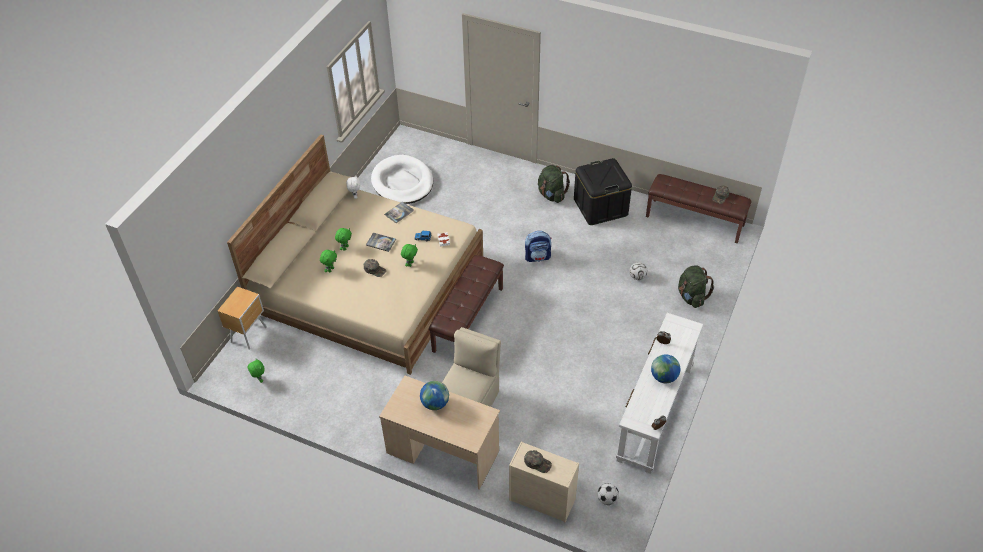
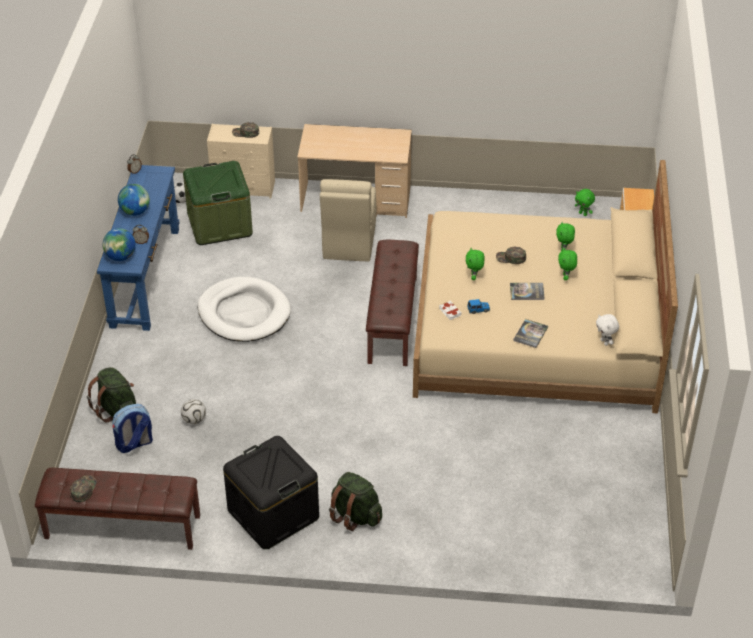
camera: 160 degrees right, 5 degrees down
white dog bed [371,155,433,204] -> white dog bed moved to [197,277,291,342]
globe [420,381,449,410] -> globe moved to [102,228,136,261]
backpack [525,231,552,262] -> backpack moved to [112,404,153,453]
white console table [616,313,703,474] -> blue console table [97,165,180,331]
none -> green storage box [183,161,253,245]

